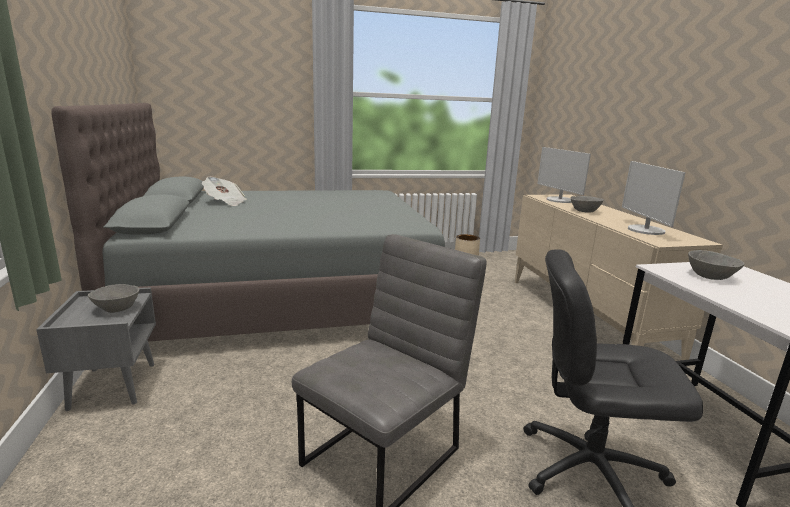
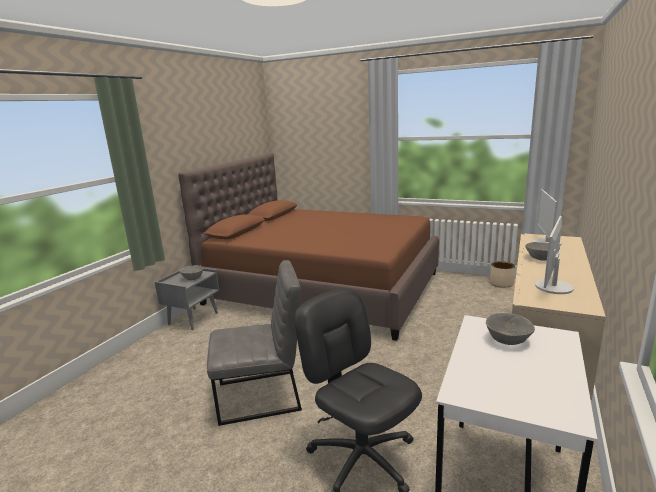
camera: 40 degrees right, 0 degrees up
grey bed [51,103,445,341] -> brown bed [178,153,439,341]
newspaper [202,177,247,206] -> none

